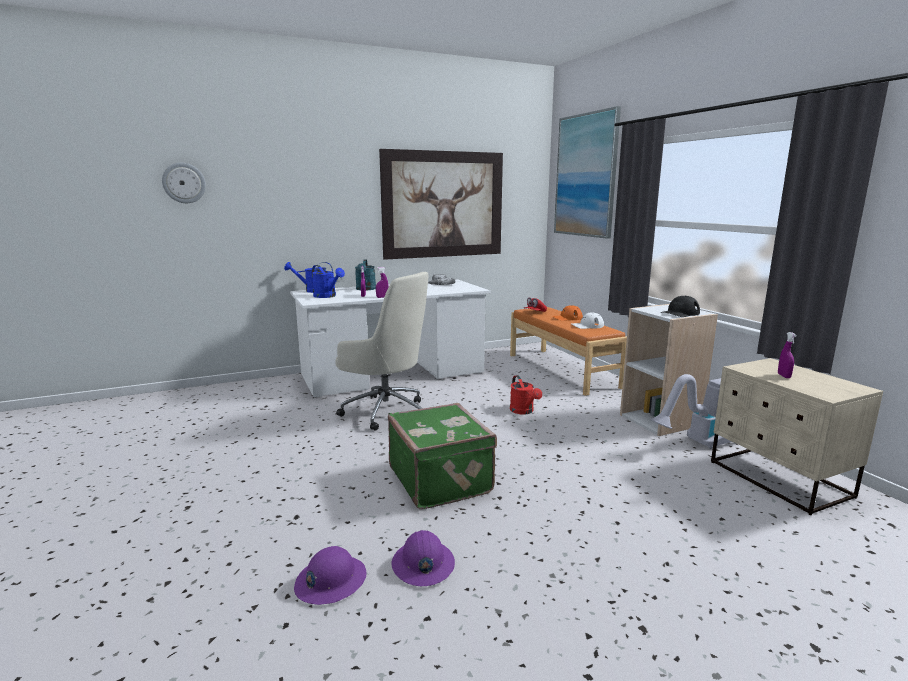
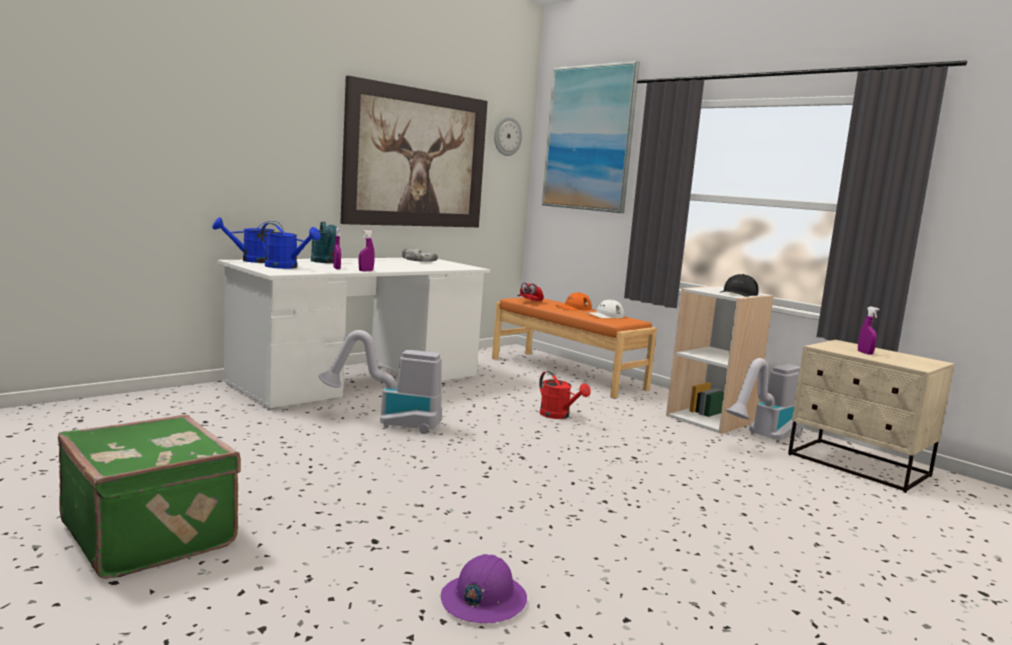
camera: 20 degrees left, 5 degrees down
wall clock [162,163,206,203] -> wall clock moved to [494,117,522,156]
beige office chair [335,272,428,431] -> vacuum cleaner [319,330,442,434]
green suitcase [388,403,497,509] -> green suitcase moved to [58,414,241,579]
purple hard hat [392,530,455,586] -> none

